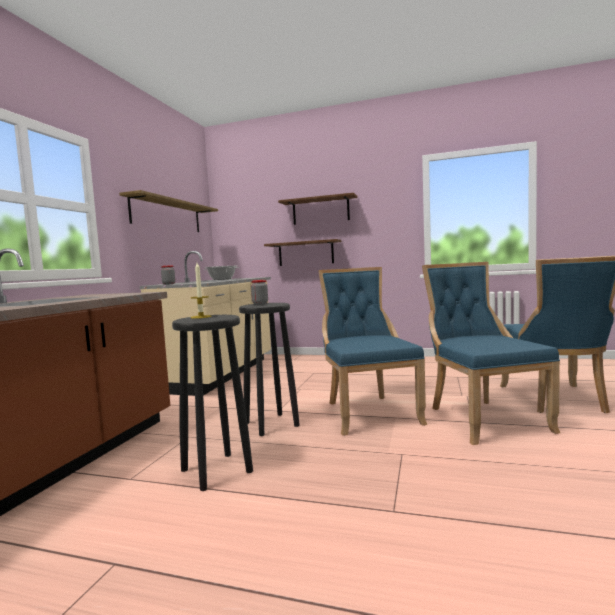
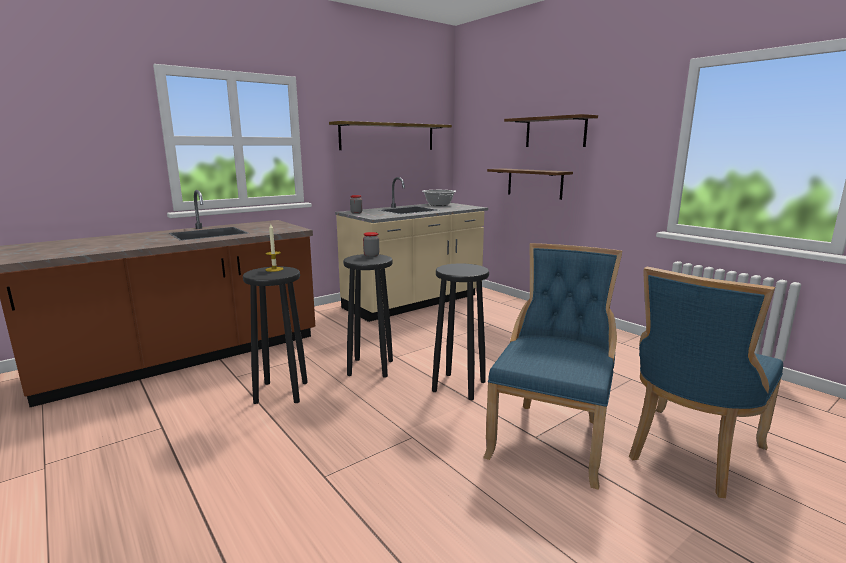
camera: 35 degrees right, 10 degrees up
blue chair [318,267,427,436] -> black stool [432,263,489,400]

